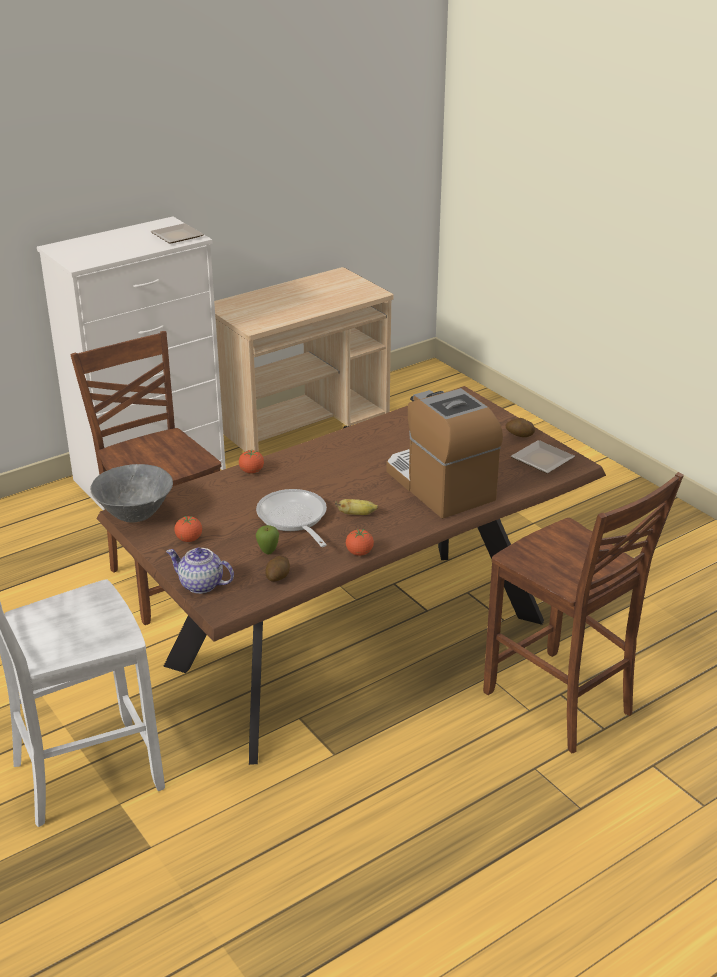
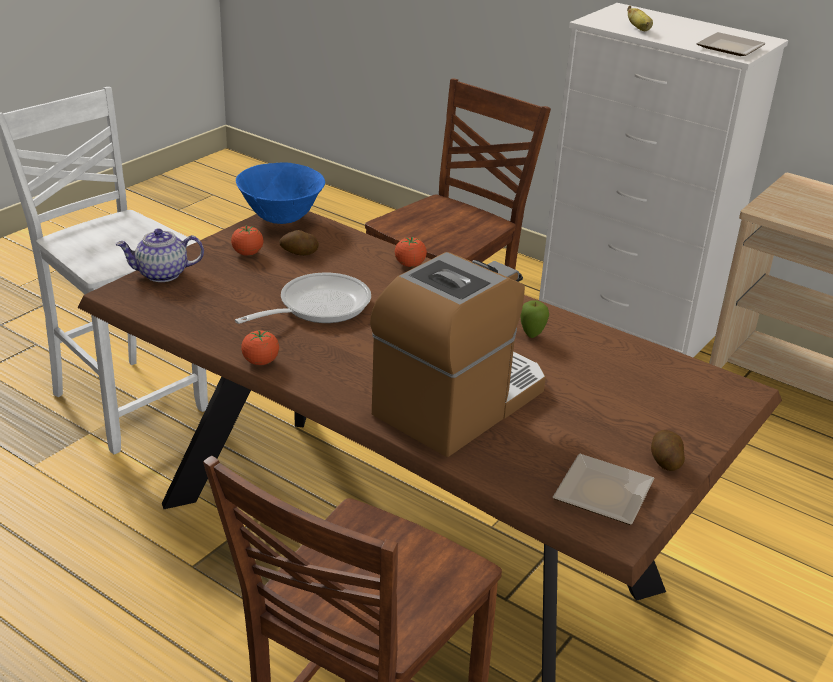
camera: 70 degrees right, 0 degrees up
grey bowl [90,464,173,523] -> blue bowl [236,162,325,224]
teapot [166,548,234,594] -> teapot turned 105 degrees counterclockwise [115,228,204,282]
apple [256,525,279,554] -> apple moved to [521,300,549,338]
potato [265,556,290,582] -> potato moved to [279,230,319,256]
banana [335,499,378,515] -> banana moved to [627,6,653,31]

